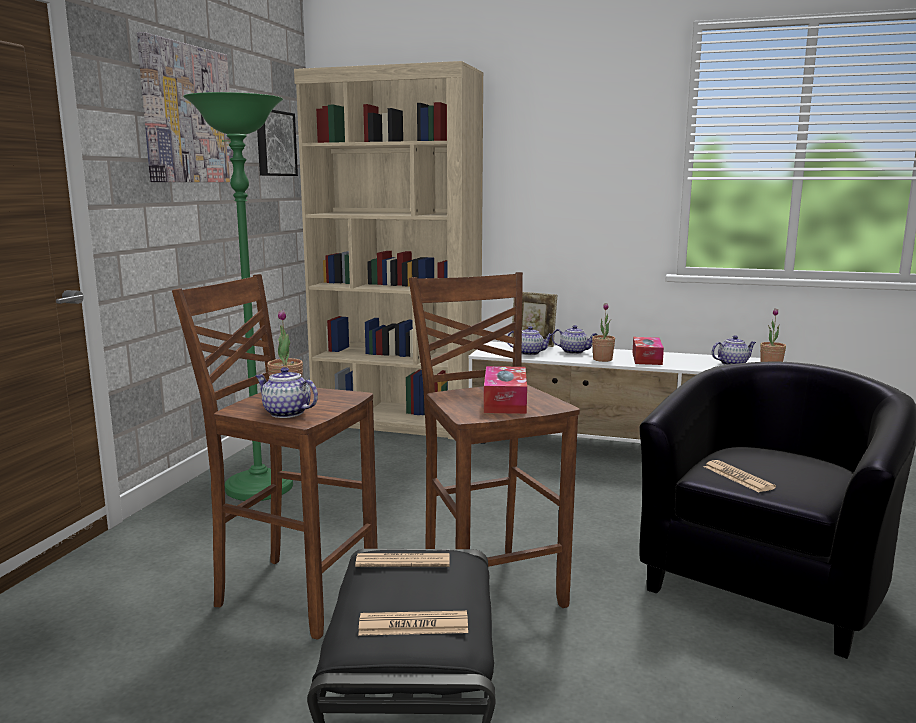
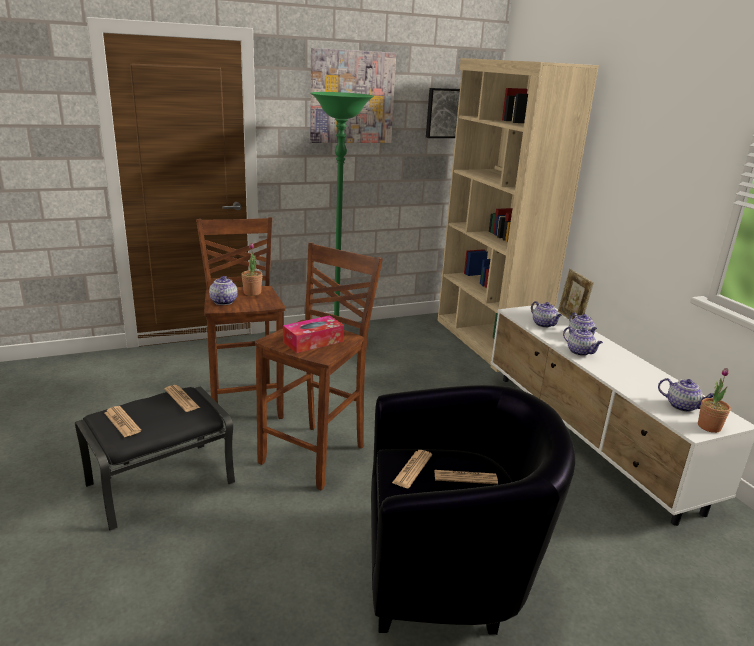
camera: 50 degrees right, 10 degrees up
potted plant [592,303,615,362] -> teapot [563,327,603,356]
tissue box [632,337,664,365] -> none
none -> newspaper [434,470,498,484]

